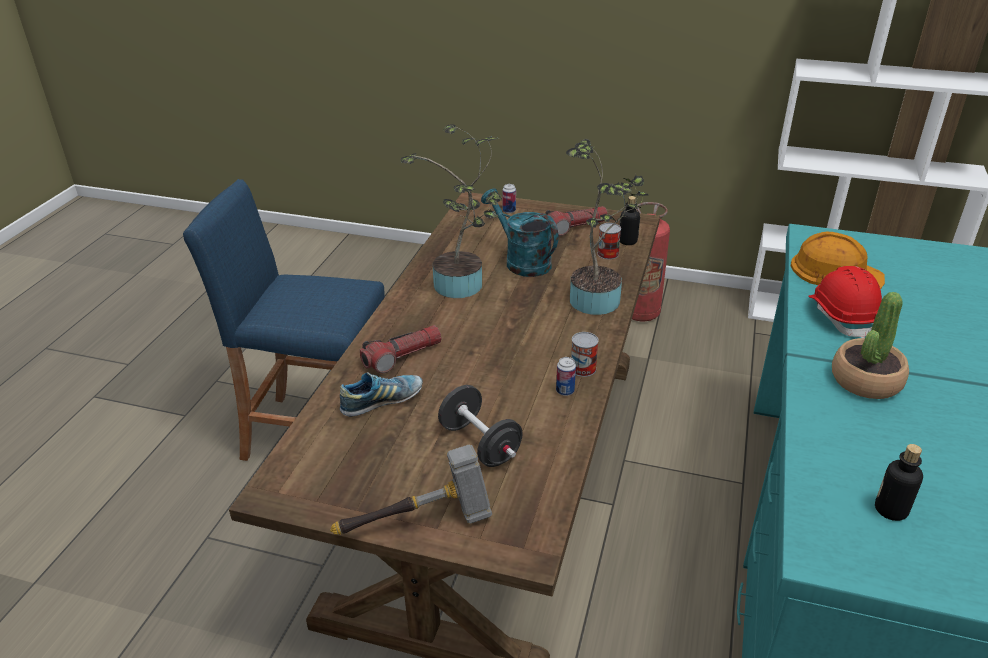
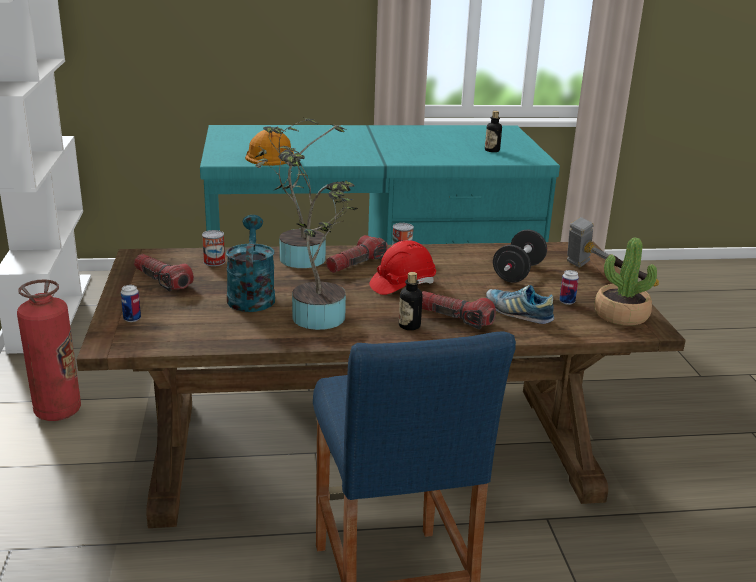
camera: 115 degrees left, 10 degrees down
turquoise watering can [481,188,559,277] -> turquoise watering can turned 150 degrees clockwise [226,215,275,312]
can [556,357,576,396] -> can moved to [559,270,579,305]
bottle [619,196,640,245] -> bottle moved to [399,272,423,330]
red hard hat [808,266,882,338] -> red hard hat moved to [369,240,436,295]
potted plant [832,292,909,399] -> potted plant moved to [594,237,657,326]
none -> flashlight [326,235,388,273]

